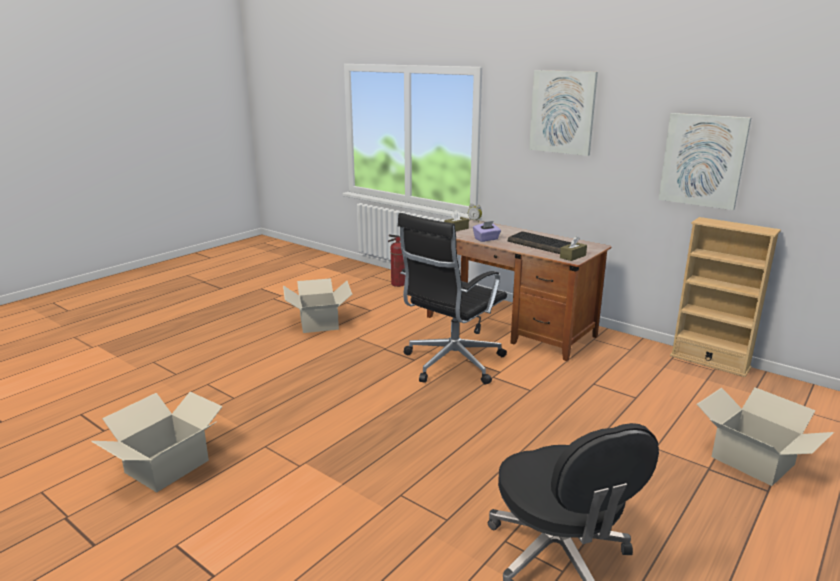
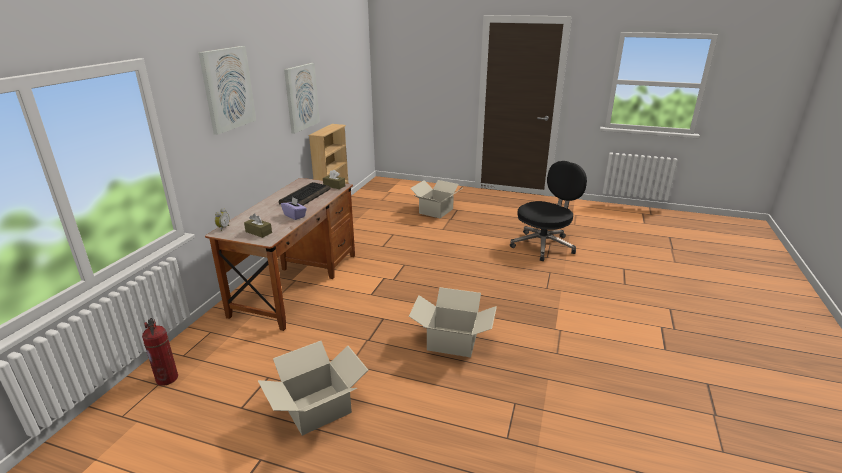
camera: 110 degrees left, 5 degrees up
cardboard box [91,392,223,492] -> cardboard box moved to [409,287,497,358]
black office chair [398,213,507,385] -> none

